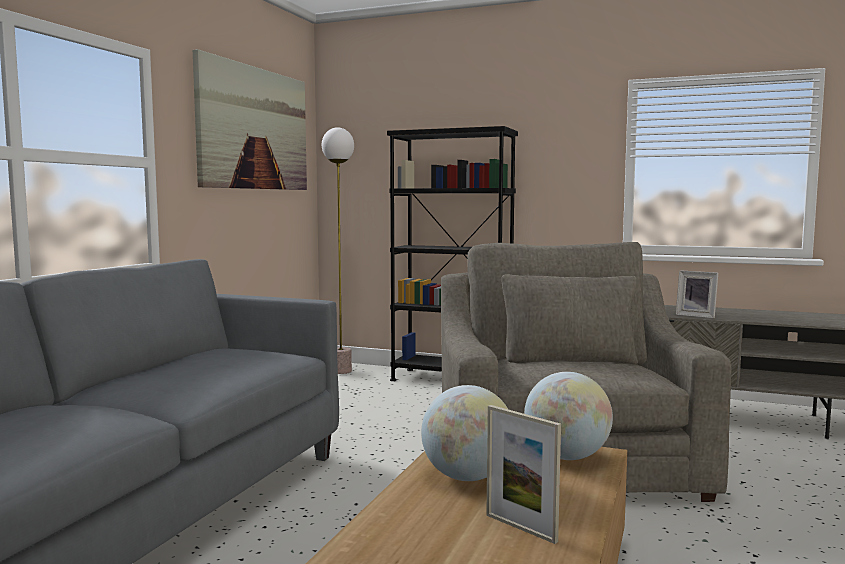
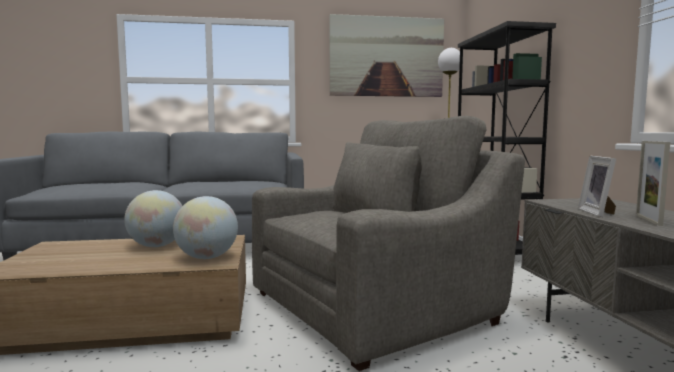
camera: 60 degrees right, 0 degrees up
picture frame [486,405,561,544] -> picture frame moved to [636,141,670,226]

